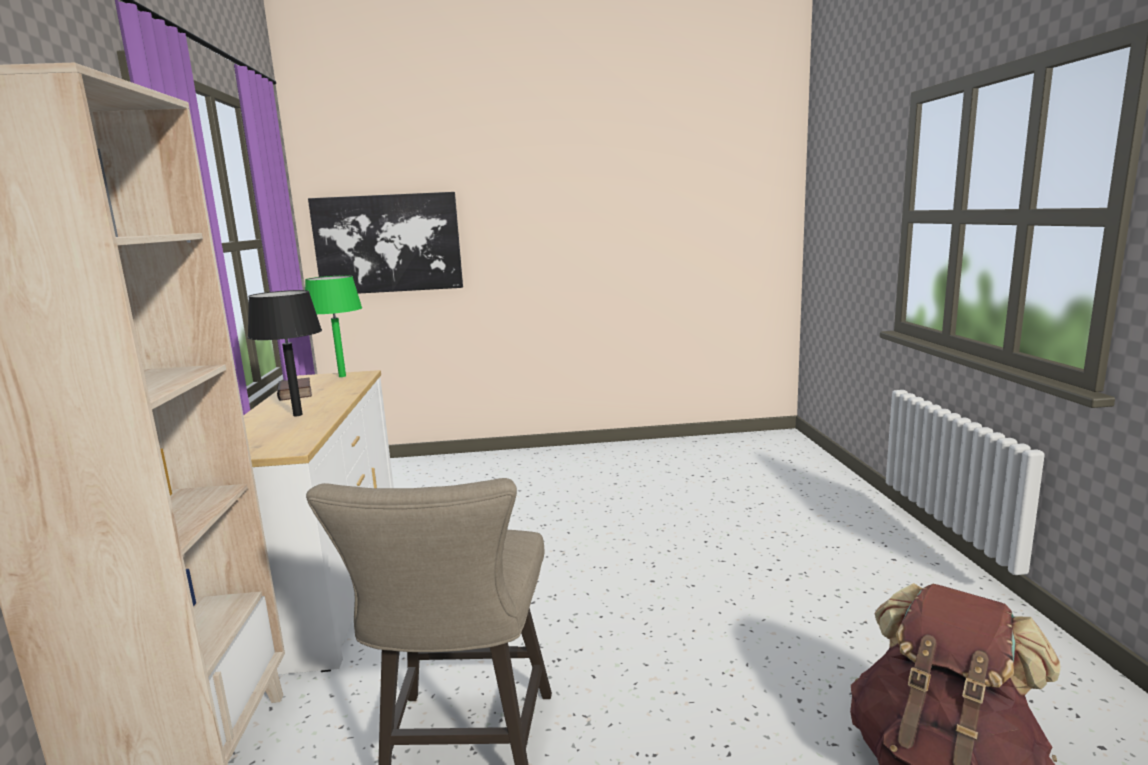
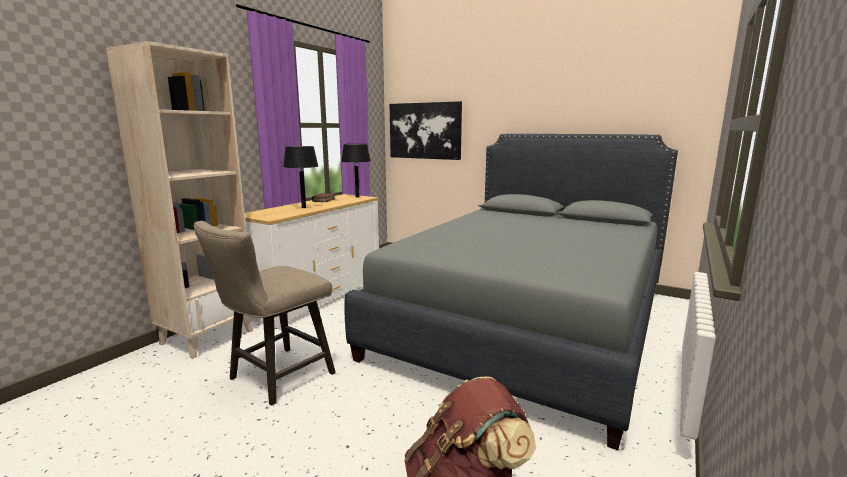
camera: 35 degrees right, 0 degrees up
green table lamp [305,275,362,377] -> black table lamp [341,144,370,197]
none -> grey bed [344,134,678,450]

